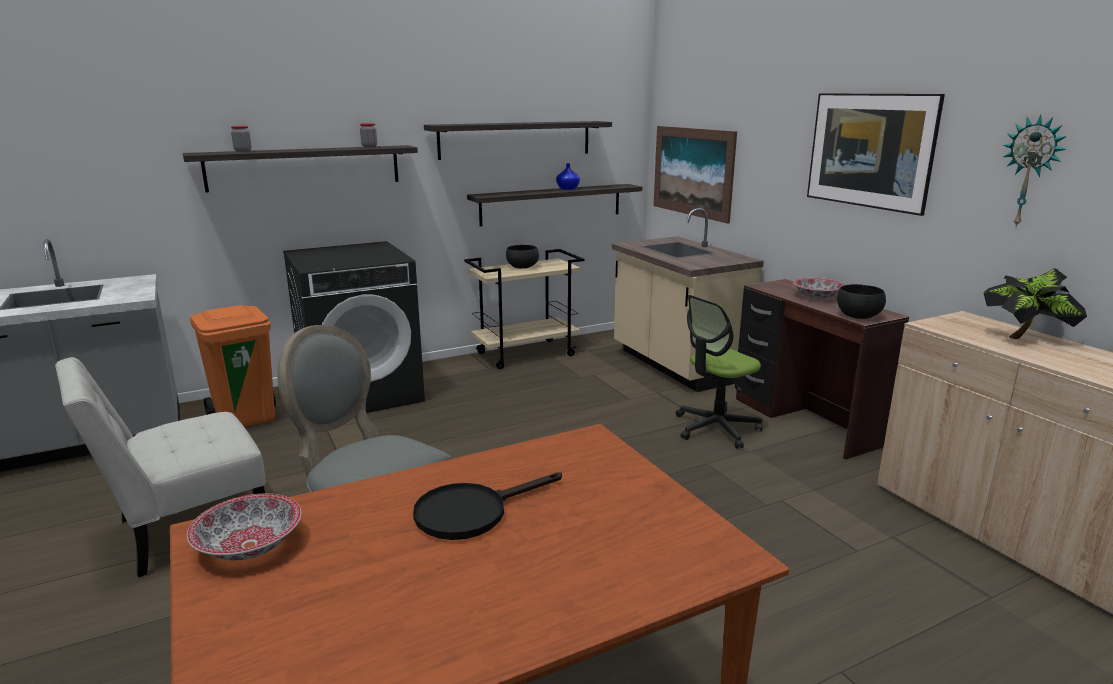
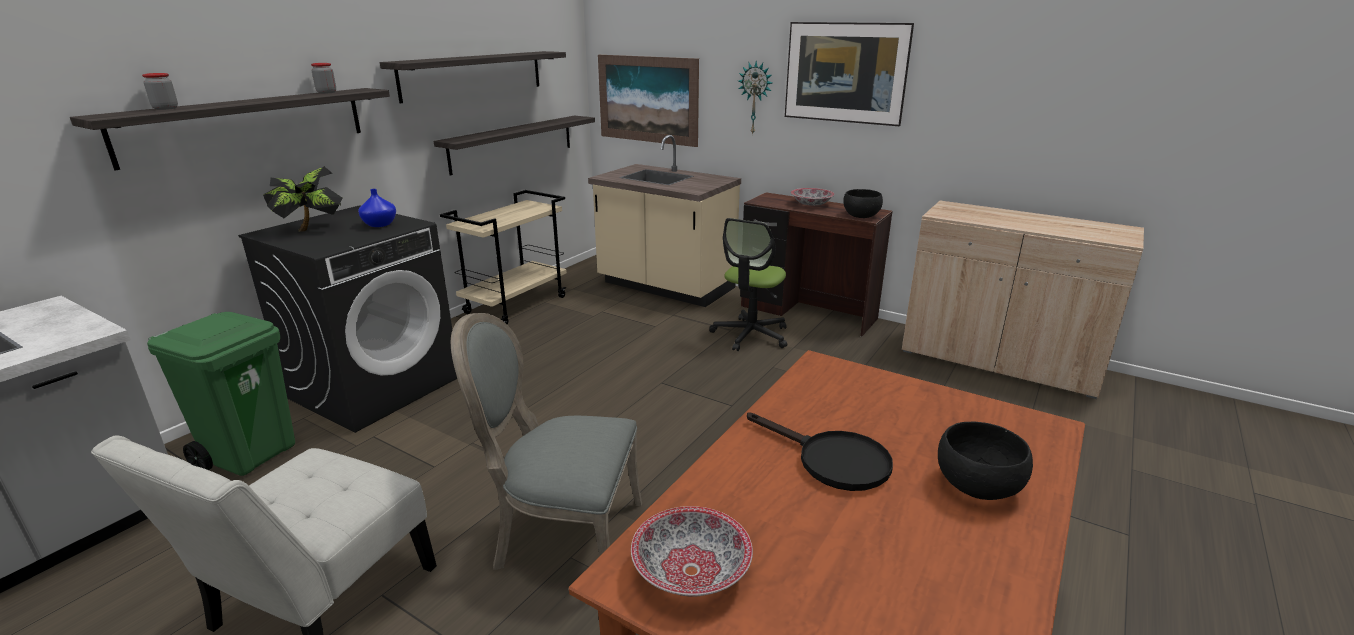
camera: 30 degrees left, 5 degrees up
orange trash can [190,305,276,427] -> green trash can [147,312,295,476]
black frying pan [413,473,562,540] -> black frying pan turned 75 degrees counterclockwise [747,412,893,491]
black bowl [506,245,539,268] -> black bowl moved to [938,422,1033,500]
blue vase [556,163,580,190] -> blue vase moved to [358,189,396,227]
potted plant [983,268,1087,339] -> potted plant moved to [263,166,343,232]
wall clock [1003,114,1067,227] -> wall clock moved to [738,61,772,135]

